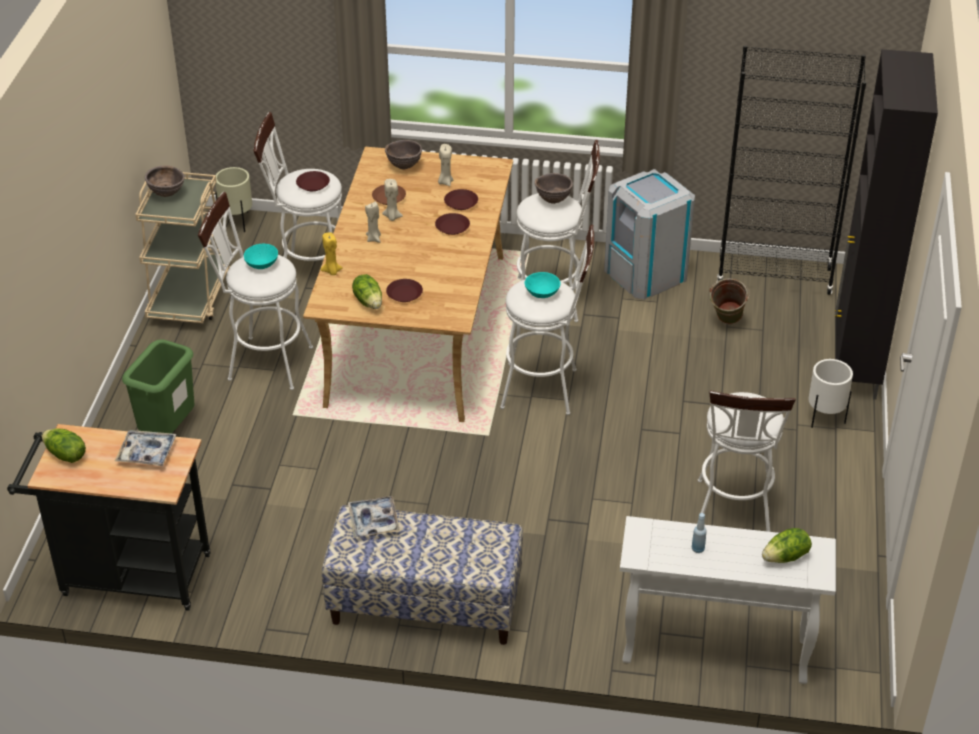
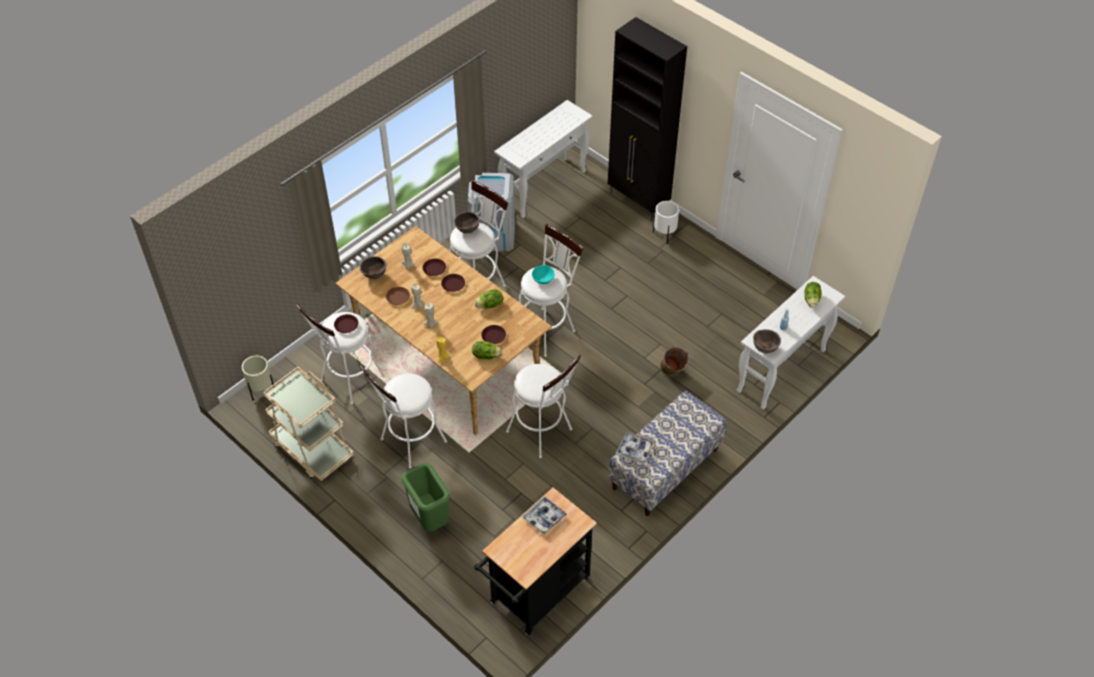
camera: 55 degrees left, 10 degrees up
lettuce [42,429,86,463] -> lettuce moved to [474,289,503,308]
brown bowl [145,165,185,197] -> brown bowl moved to [753,329,781,354]
turquoise bowl [244,244,278,269] -> none
white stool [697,390,796,532] -> white stool moved to [506,355,581,458]
green bucket [709,278,750,324] -> green bucket moved to [660,346,689,375]
black bookcase [717,45,866,295] -> white console table [494,100,593,218]

